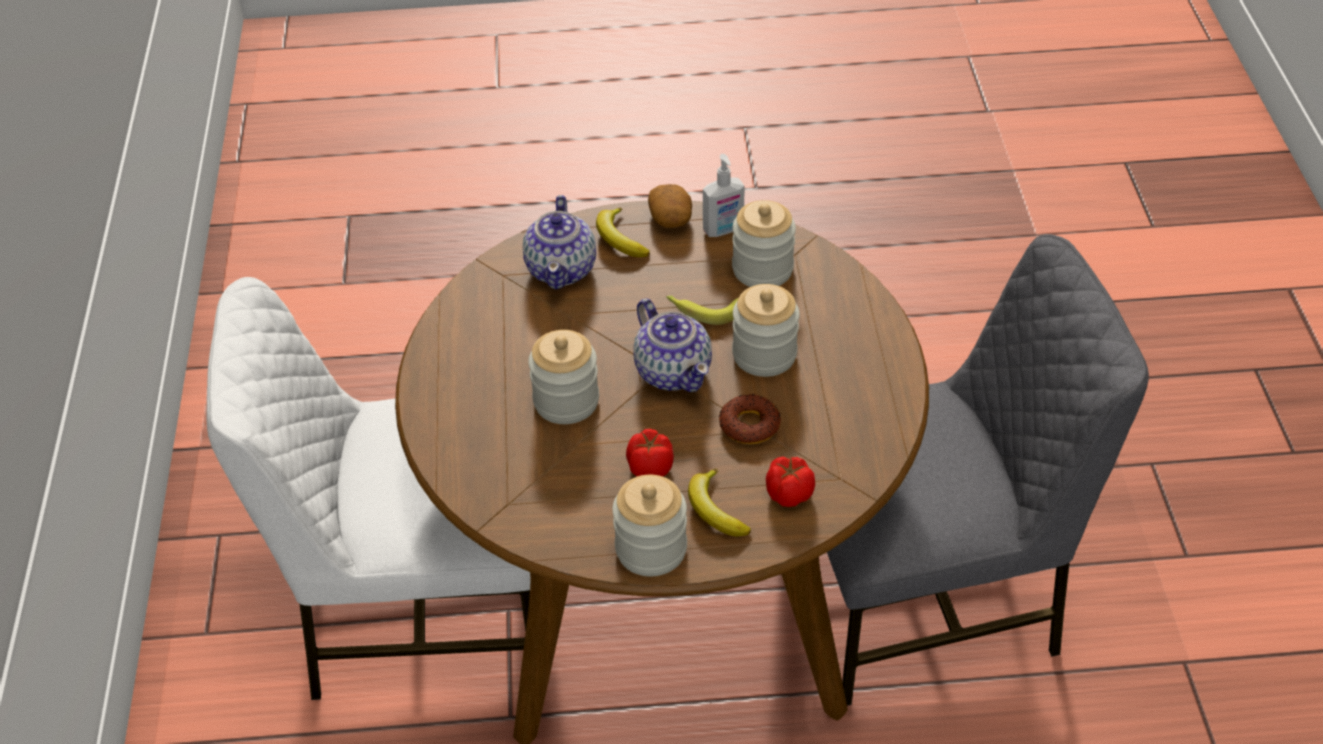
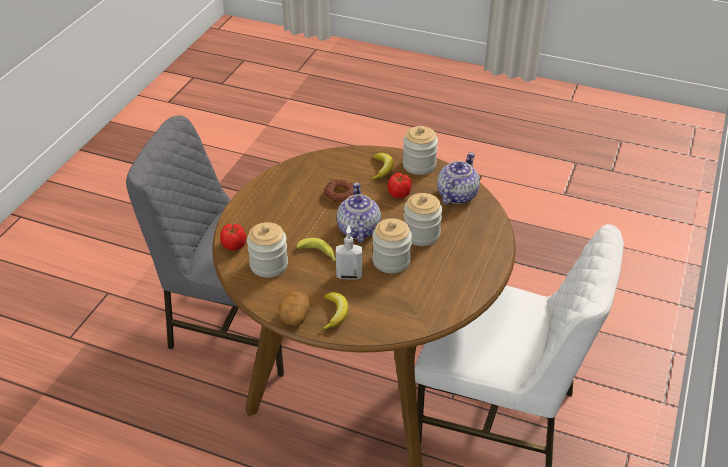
camera: 155 degrees left, 5 degrees down
teapot [523,195,596,290] -> teapot moved to [437,152,480,205]
soap dispenser [703,154,745,237] -> soap dispenser moved to [336,225,362,280]
jar [732,284,800,377] -> jar moved to [372,218,412,273]
tomato [766,457,815,507] -> tomato moved to [220,224,246,251]

